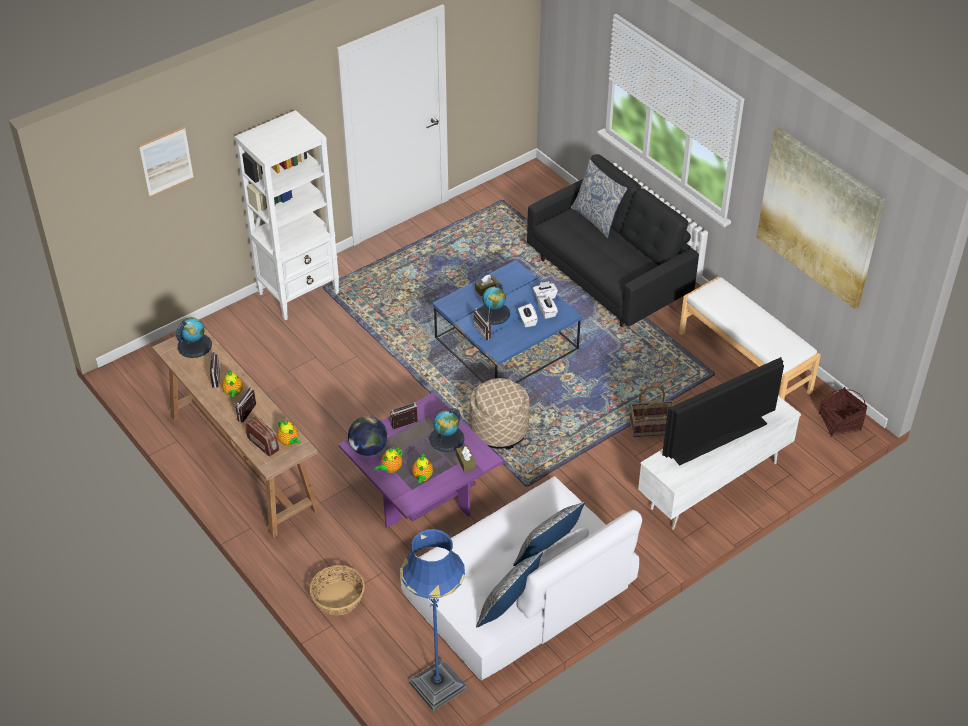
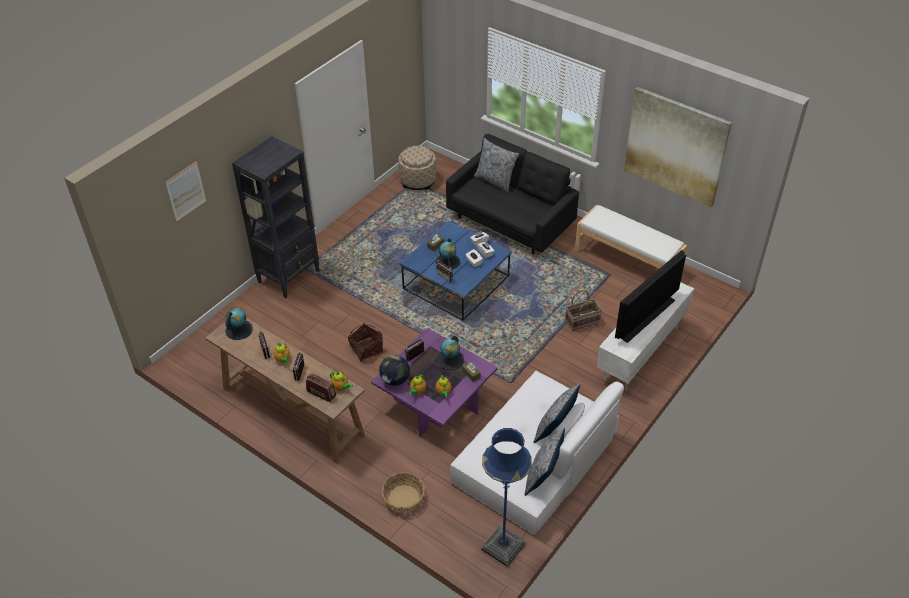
camera: 15 degrees left, 0 degrees up
white bookcase [234,110,339,320] -> black bookcase [232,136,320,299]
beige ottoman [470,378,530,450] -> beige ottoman moved to [398,146,436,190]
basket [819,387,867,437] -> basket moved to [348,323,383,362]

